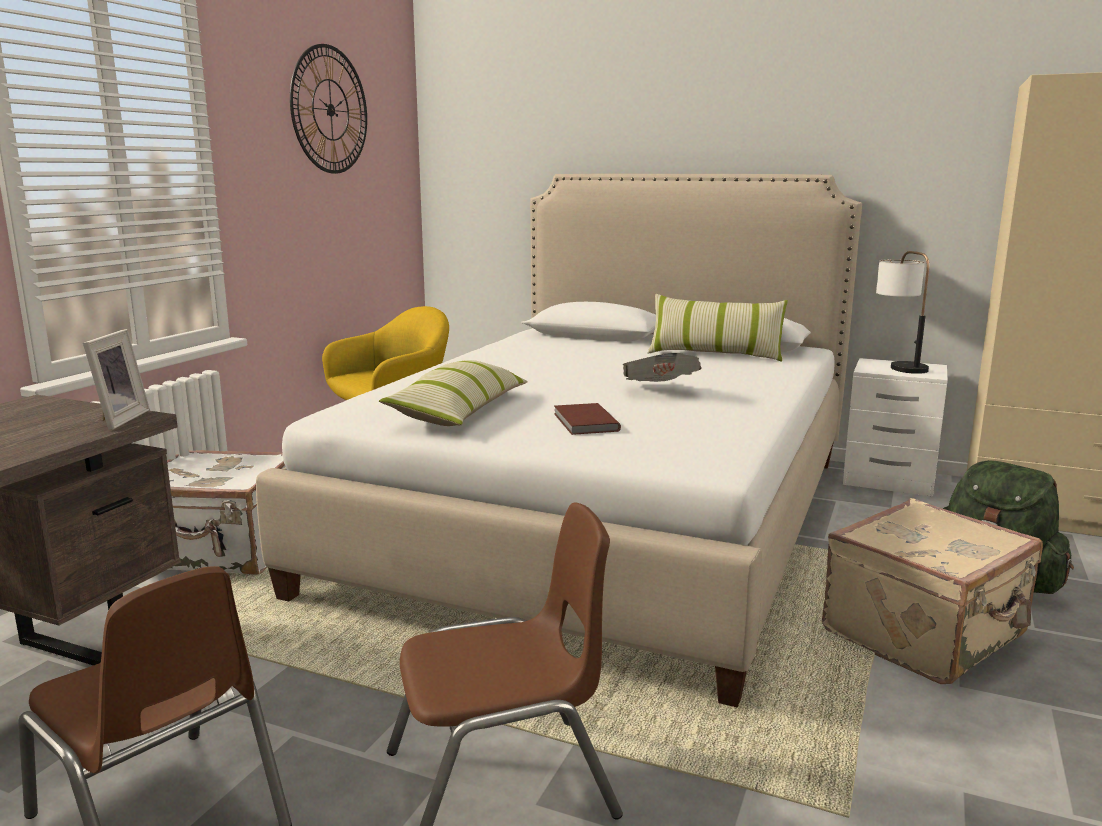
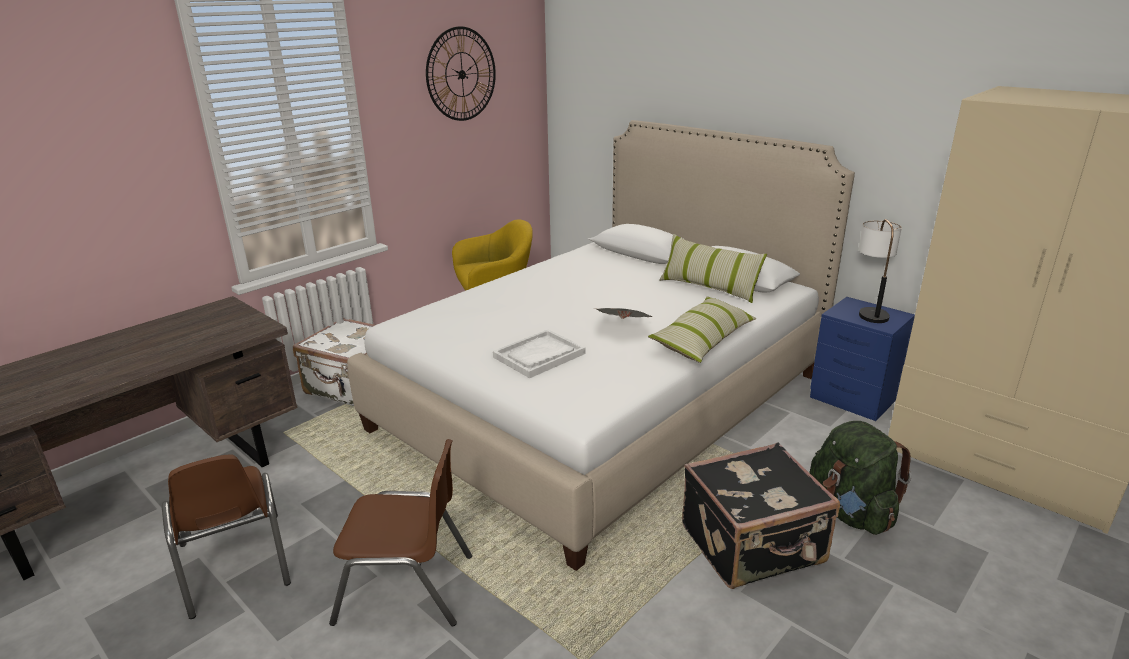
camera: 20 degrees right, 10 degrees up
picture frame [83,329,150,430] -> none
pillow [379,360,528,426] -> pillow moved to [648,296,756,363]
brown book [554,403,621,435] -> white tray [493,330,585,378]
beige suitcase [822,498,1043,684] -> black suitcase [682,442,840,589]
white nightstand [843,358,948,497] -> blue nightstand [810,297,915,421]

